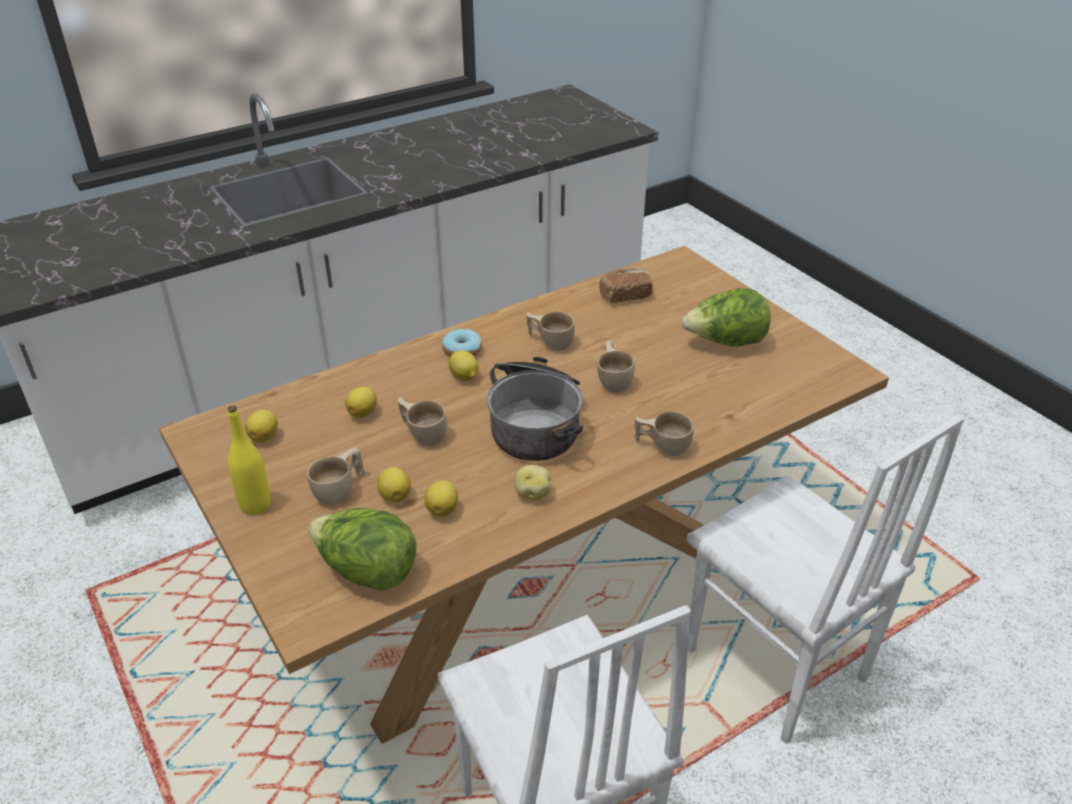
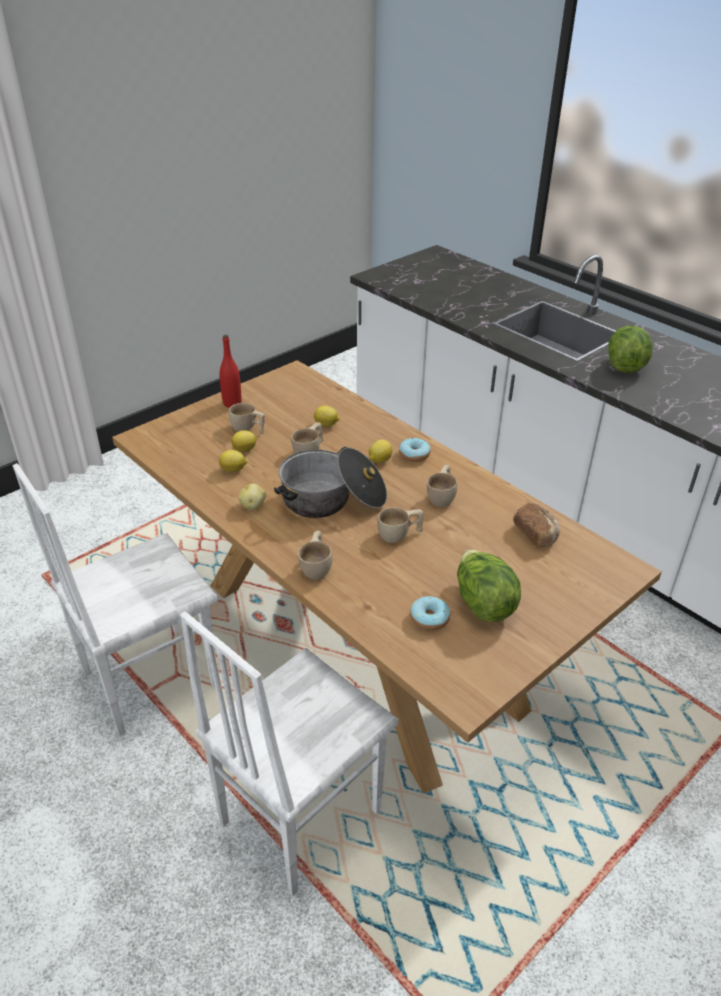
camera: 80 degrees right, 0 degrees up
yellow bottle [227,405,271,515] -> red bottle [219,335,242,408]
lemon [245,410,278,443] -> none
lettuce [308,508,416,591] -> lettuce moved to [608,326,653,373]
none -> donut [410,596,450,631]

